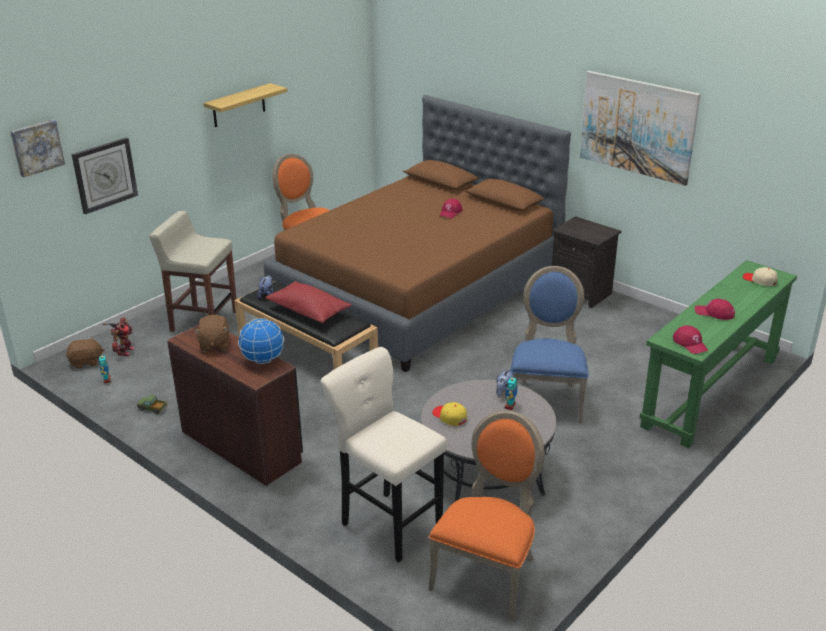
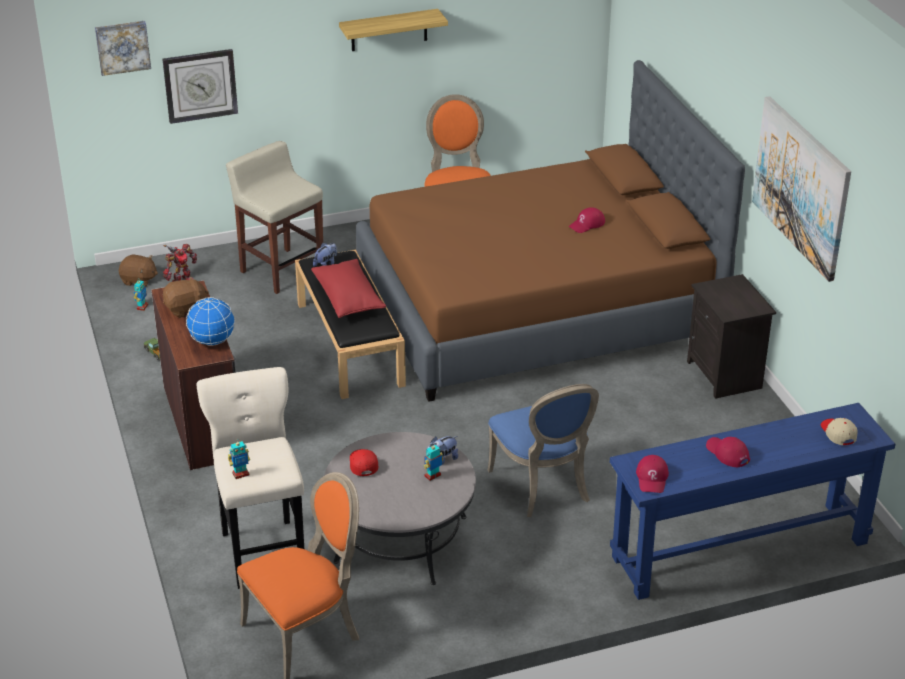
camera: 30 degrees right, 5 degrees up
brown plush toy [194,315,229,352] -> brown plush toy turned 135 degrees counterclockwise [163,276,209,318]
yellow cap [432,402,467,426] -> red cap [350,449,378,476]
blue chair [511,266,588,424] -> blue chair turned 120 degrees clockwise [488,384,599,517]
green console table [640,260,797,448] -> blue console table [610,403,896,600]
none -> toy robot [228,439,250,479]

